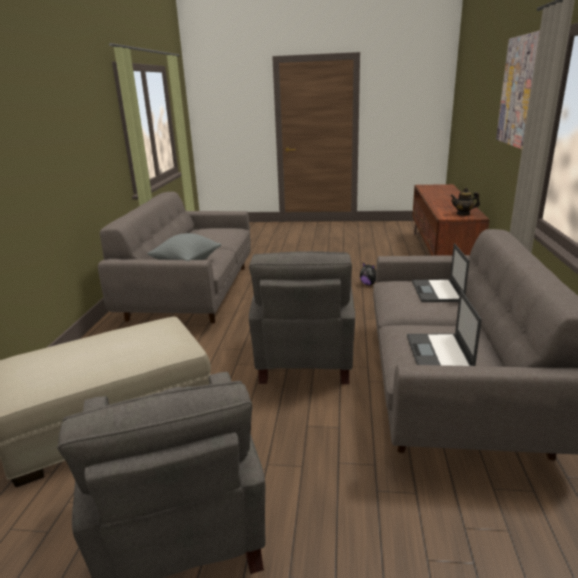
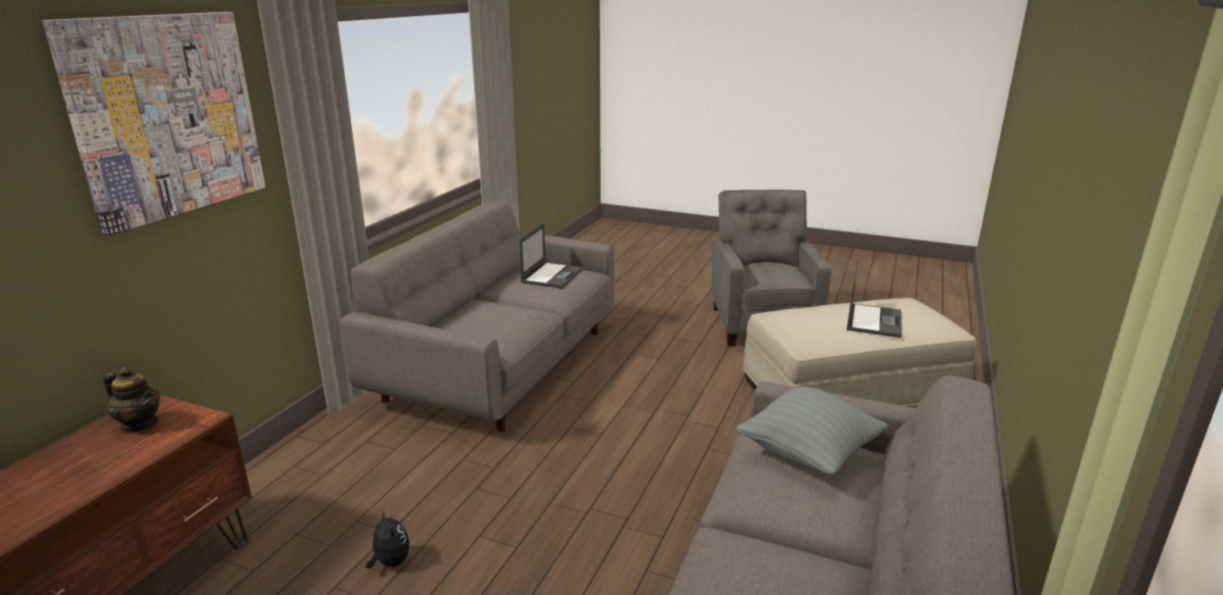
camera: 165 degrees left, 0 degrees up
grey armchair [249,251,355,384] -> none
laptop [412,243,469,302] -> laptop moved to [847,260,901,338]

